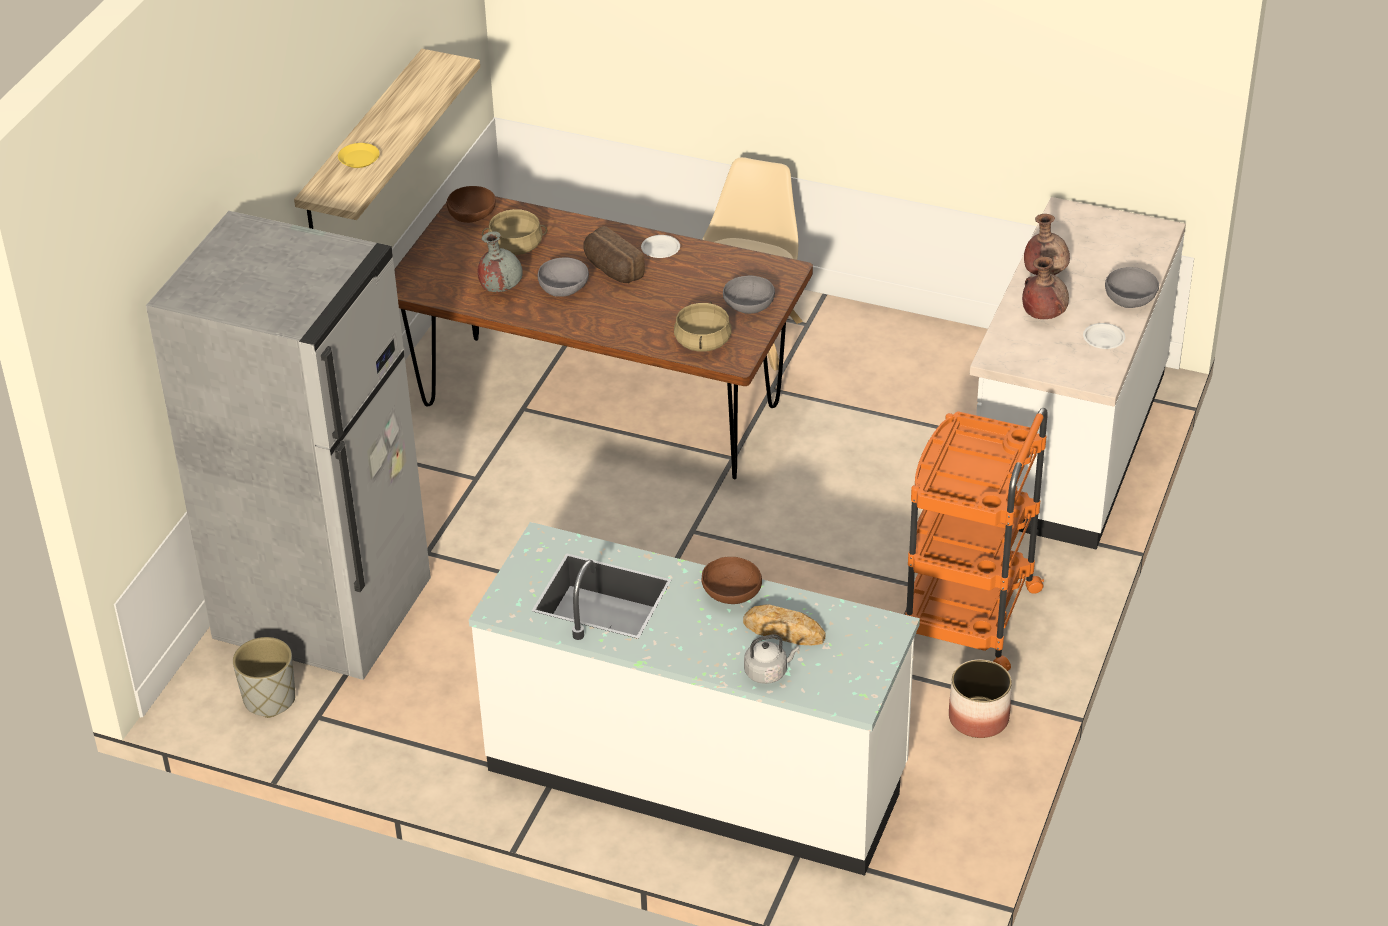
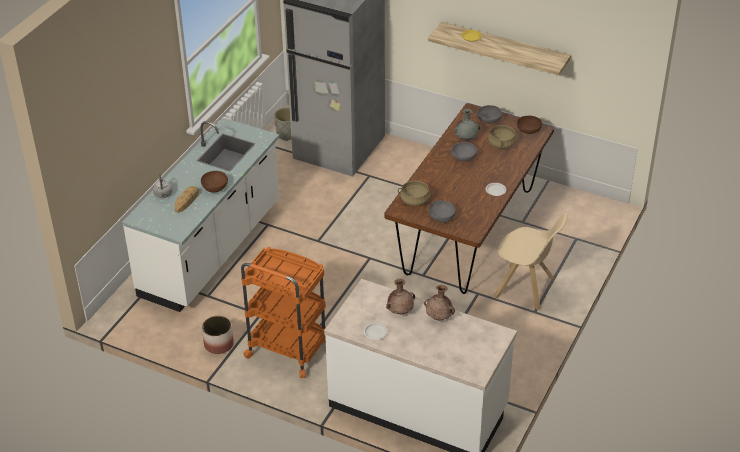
camera: 95 degrees right, 0 degrees up
bread [583,226,645,283] -> none
grey bowl [1105,267,1159,308] -> grey bowl moved to [477,105,502,123]

